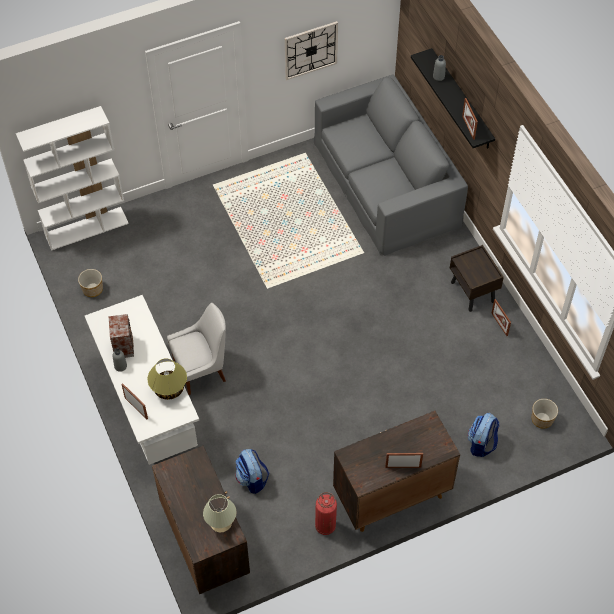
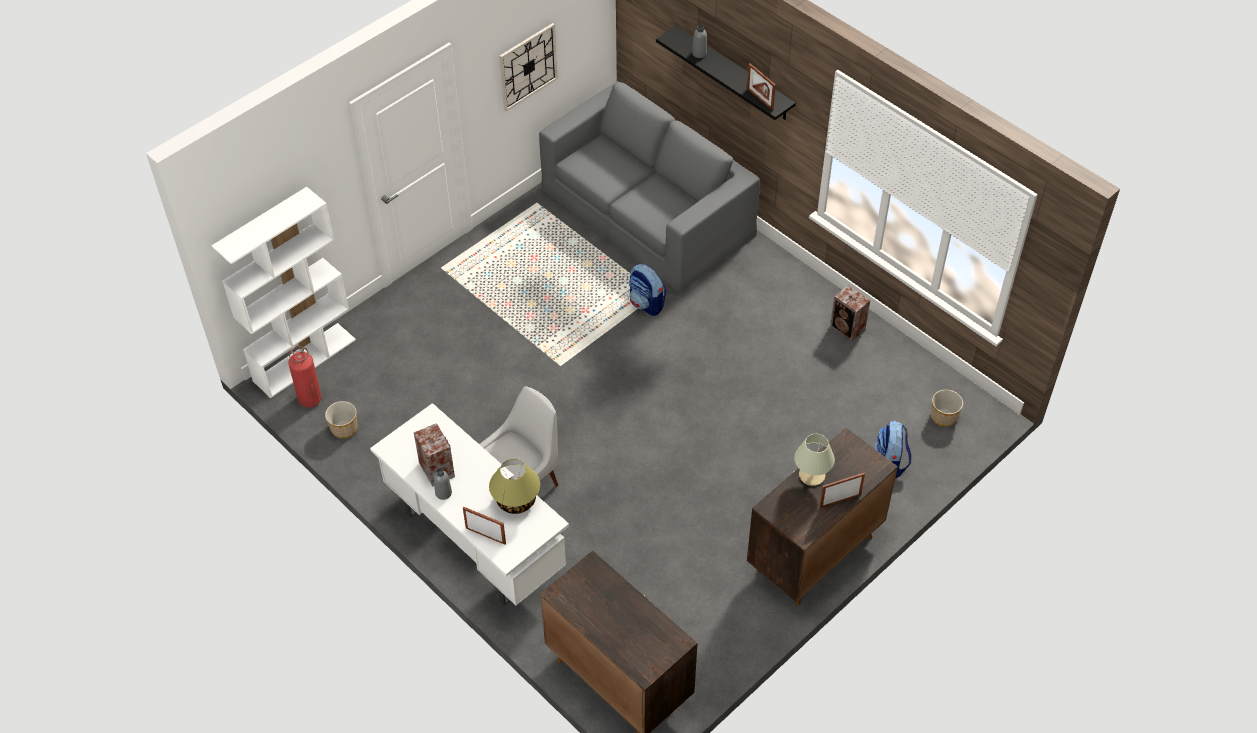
camera: 20 degrees left, 5 degrees down
beige table lamp [203,494,237,532] -> beige table lamp moved to [794,434,835,486]
backpack [235,449,269,494] -> backpack moved to [629,264,666,316]
fire extinguisher [315,492,337,535] -> fire extinguisher moved to [288,347,322,407]
brown nightstand [450,245,504,312] -> none
picture frame [492,299,511,336] -> speaker [830,285,870,341]

